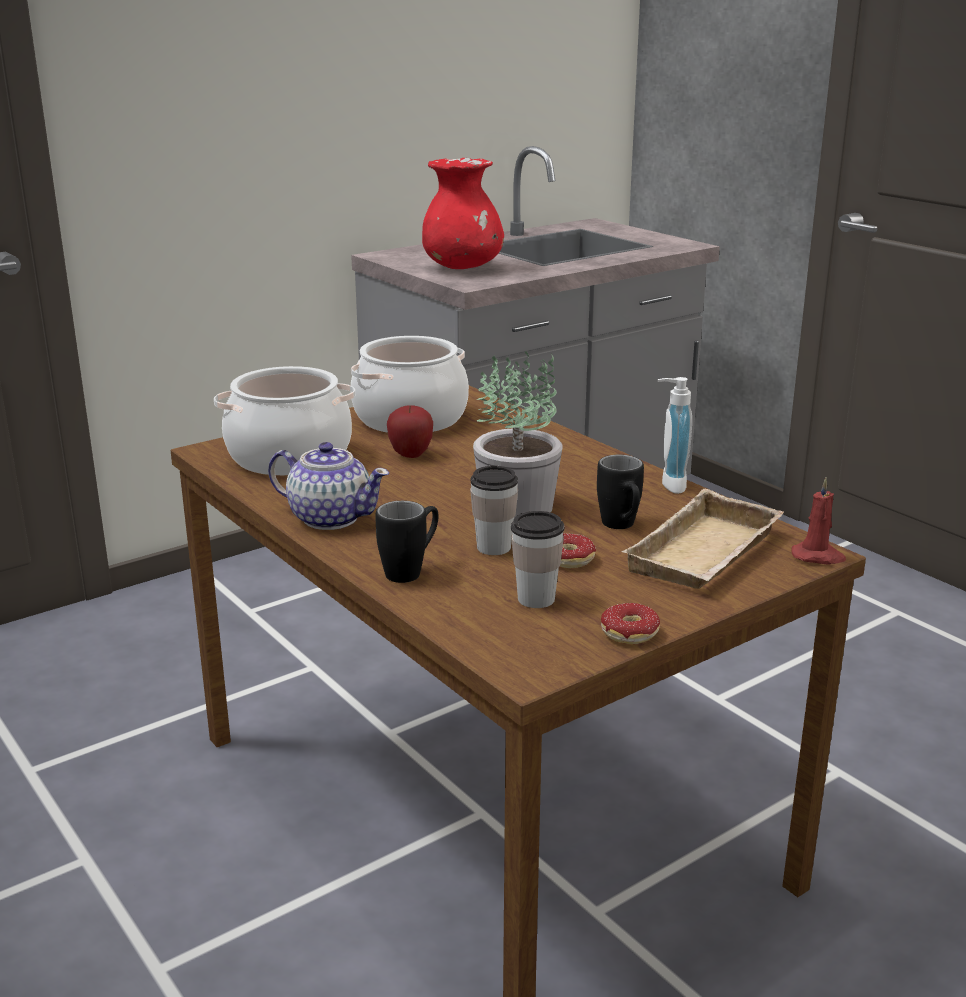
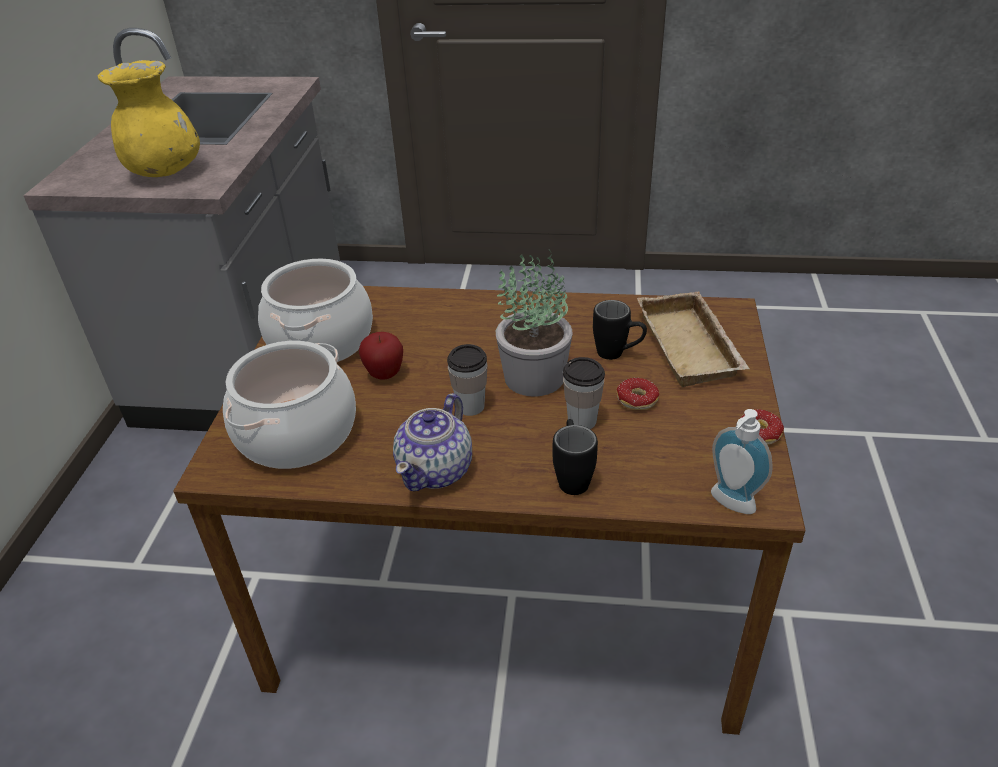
camera: 45 degrees left, 15 degrees up
teapot [268,442,389,530] -> teapot turned 135 degrees clockwise [393,393,472,491]
red vase [422,158,504,269] -> yellow vase [98,60,200,177]
cup [511,511,564,608] -> cup moved to [447,344,487,416]
soap dispenser [657,377,692,494] -> soap dispenser moved to [711,409,773,514]
red candle [792,477,846,564] -> none

